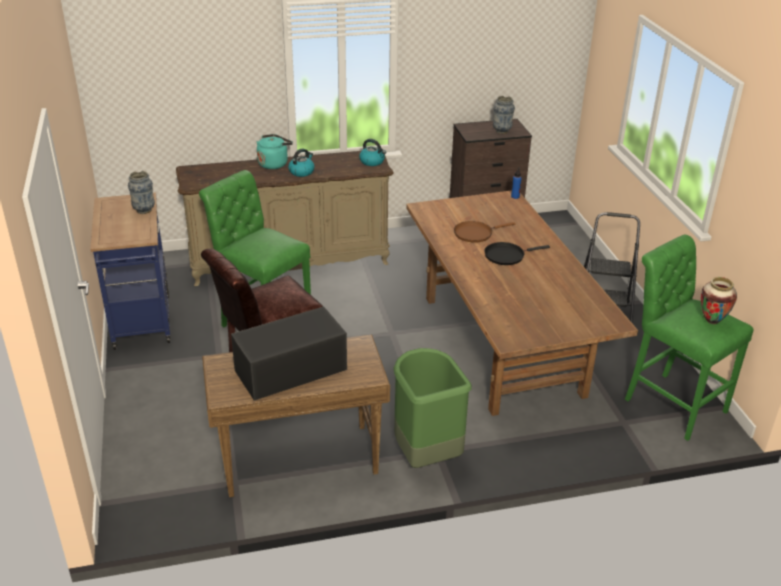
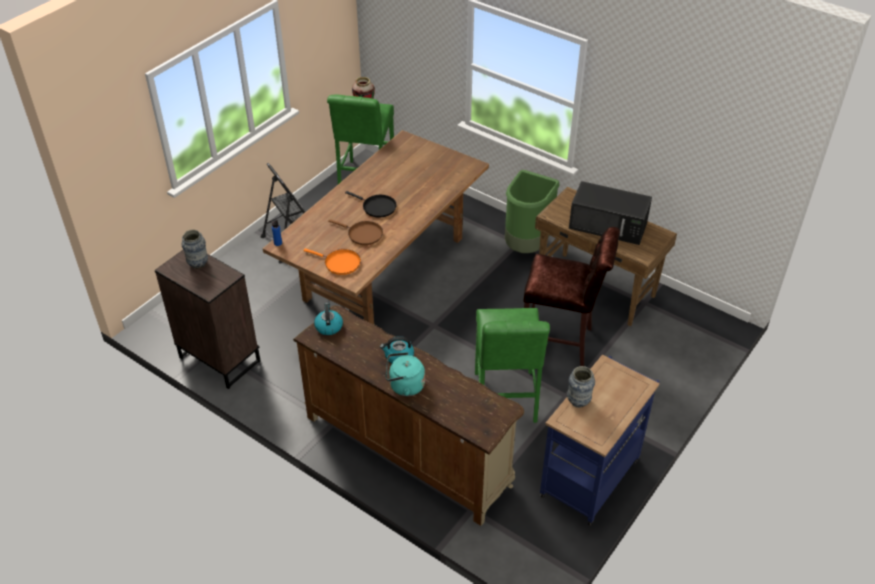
camera: 130 degrees left, 10 degrees up
none -> orange frying pan [304,249,361,275]

